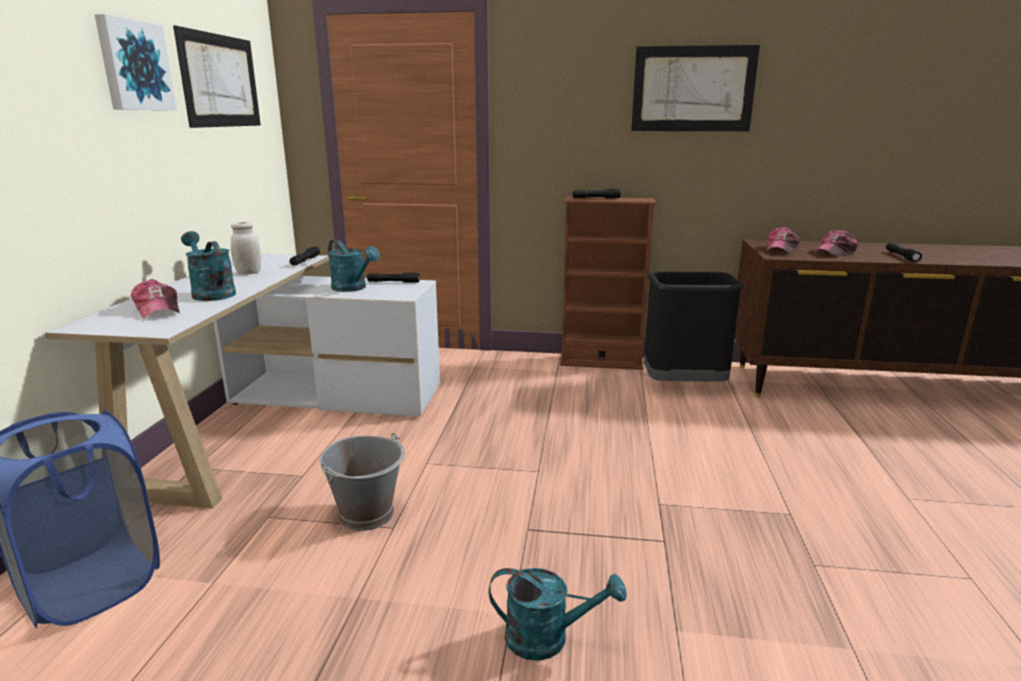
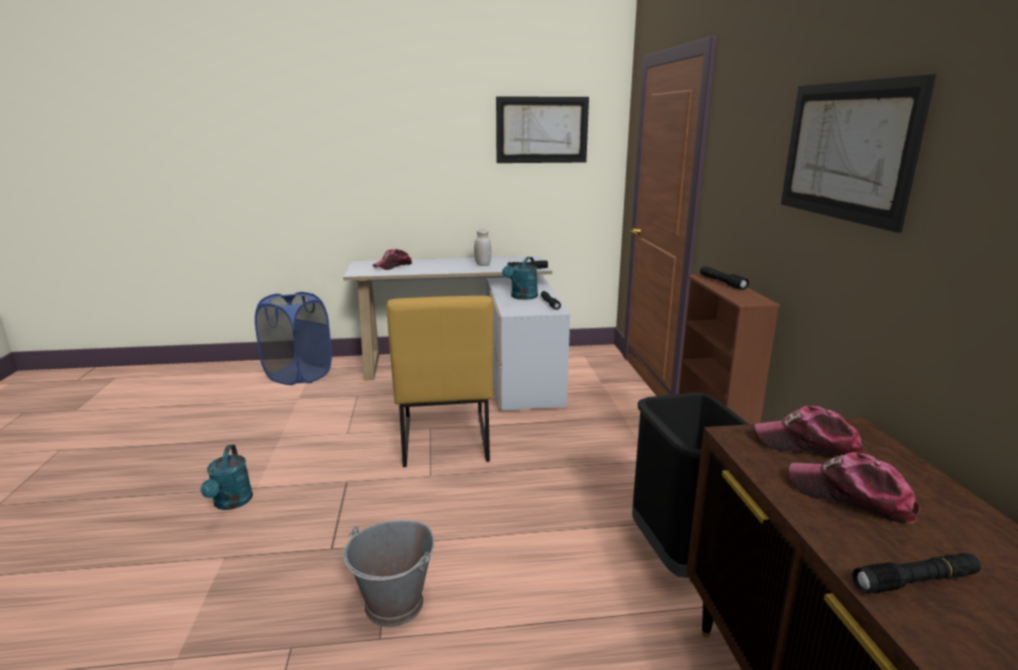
camera: 75 degrees right, 0 degrees up
picture [94,14,177,110] -> none
turquoise watering can [181,231,236,301] -> none
grey bucket [320,433,405,531] -> grey bucket moved to [343,520,434,627]
none -> yellow chair [387,296,493,467]

